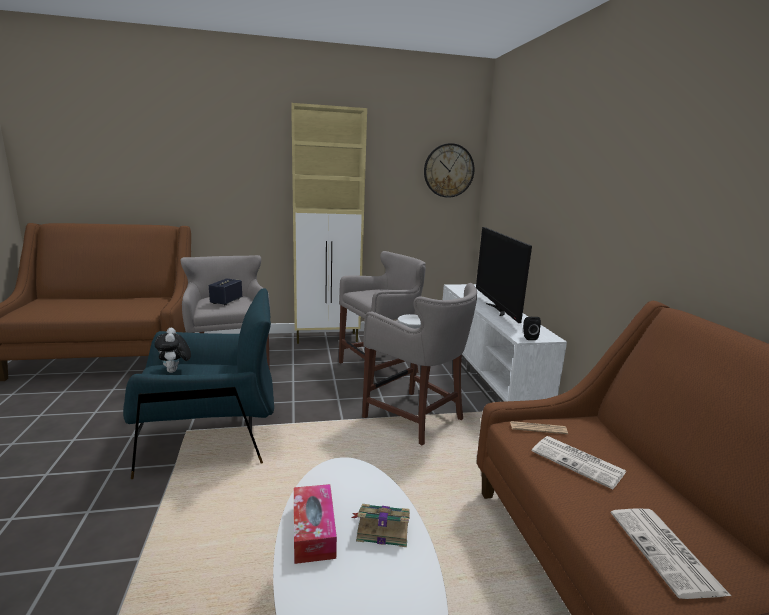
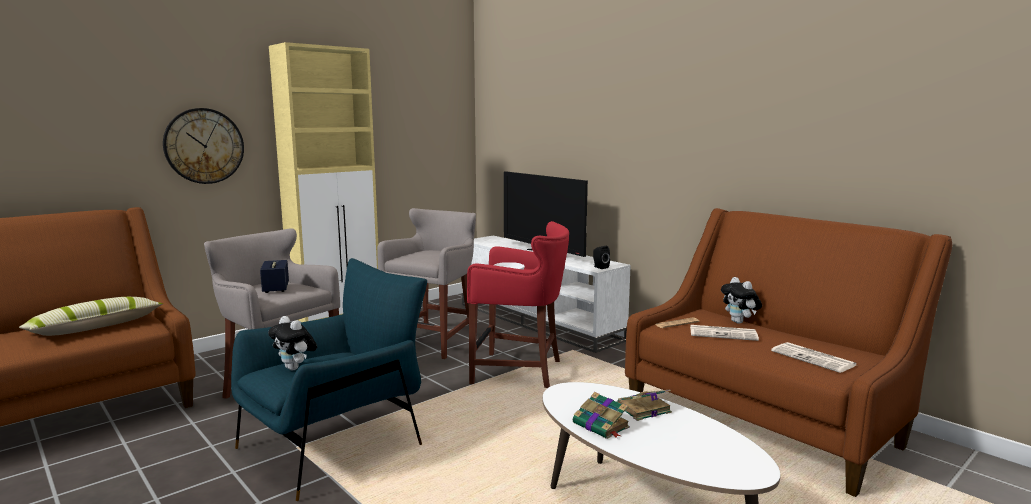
camera: 30 degrees left, 5 degrees down
tissue box [294,484,337,564] -> book [573,392,630,439]
grey stool [362,283,477,446] -> red stool [467,221,569,388]
wall clock [424,143,474,198] -> wall clock moved to [163,108,244,184]
none -> pillow [19,297,163,336]
none -> plush toy [721,277,762,324]

